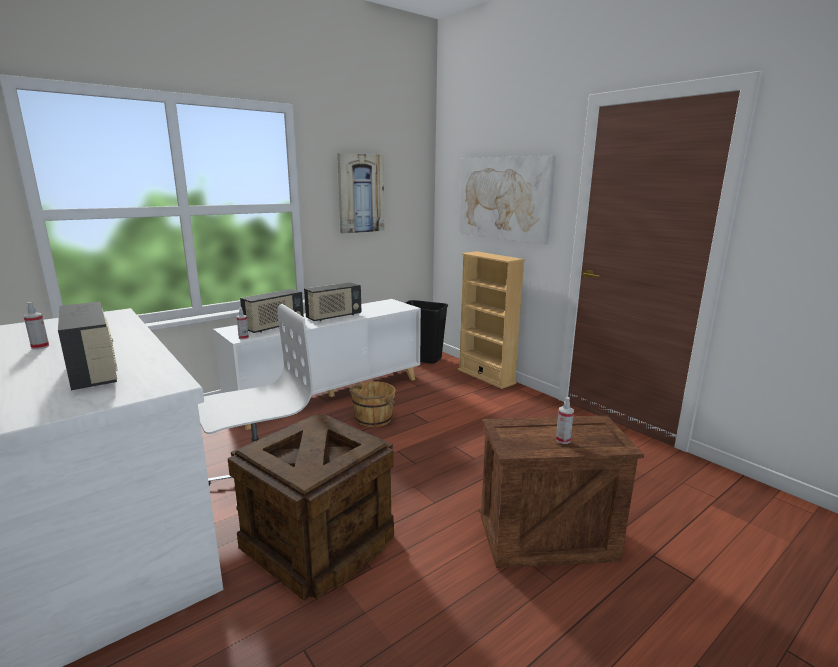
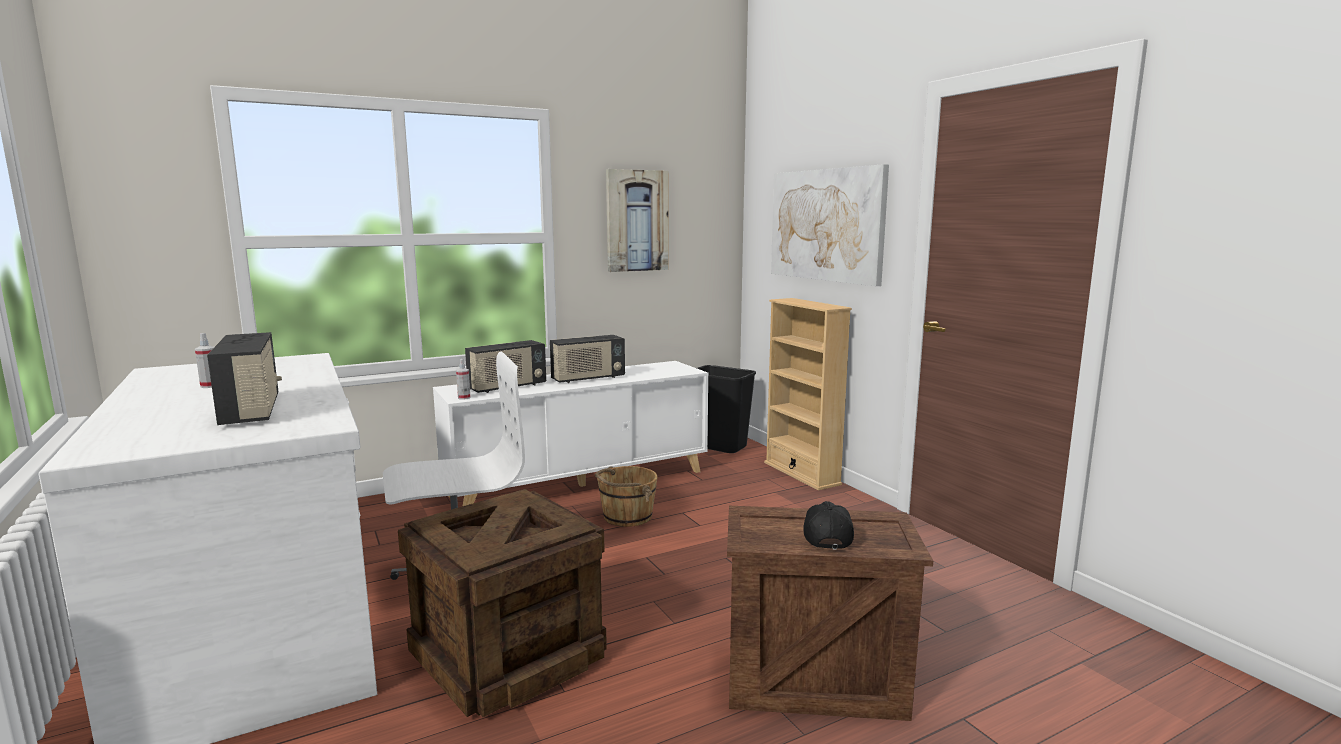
camera: 10 degrees right, 5 degrees down
spray bottle [556,397,574,444] -> black cap [803,501,854,550]

